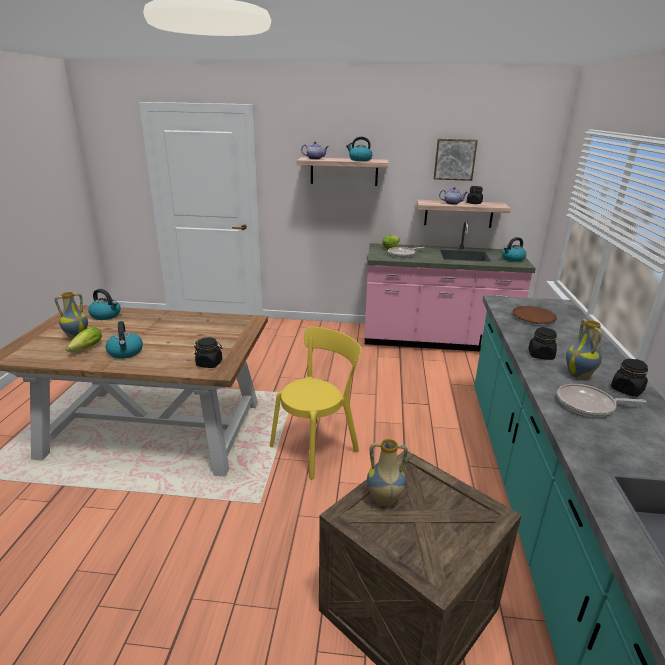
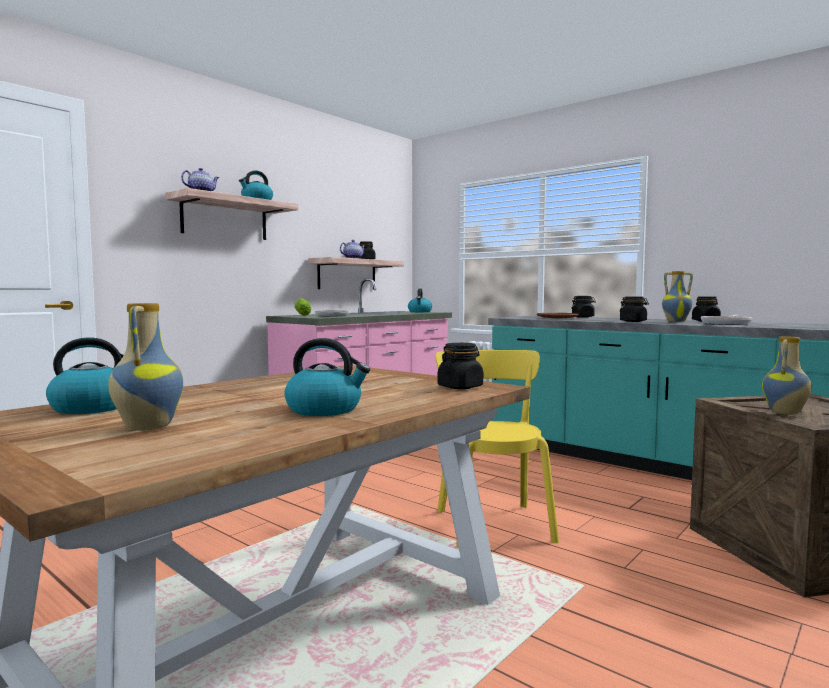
camera: 55 degrees left, 20 degrees down
lettuce [66,327,102,352] -> none
picture [434,139,478,181] -> none
none -> black jar [571,296,596,318]

